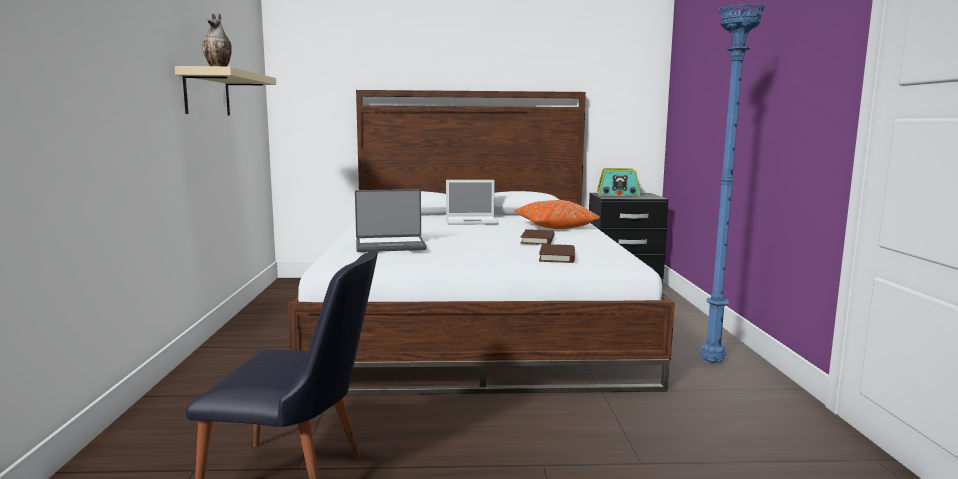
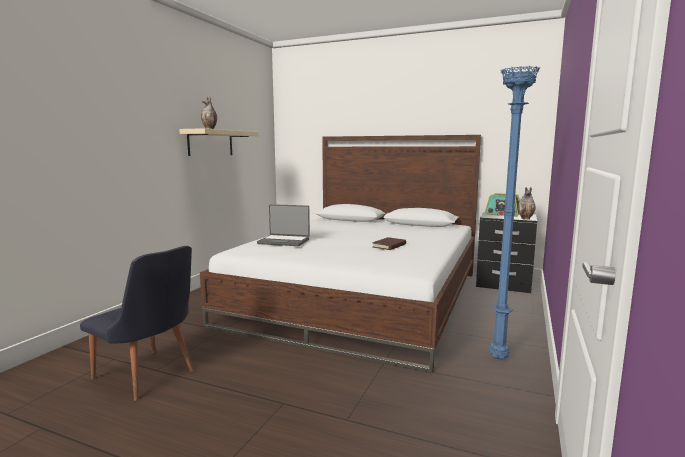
camera: 25 degrees right, 0 degrees up
laptop [446,180,499,225] -> none
orange pillow [514,200,600,229] -> none
brown book [539,244,575,263] -> none
none -> vase [518,187,536,220]

